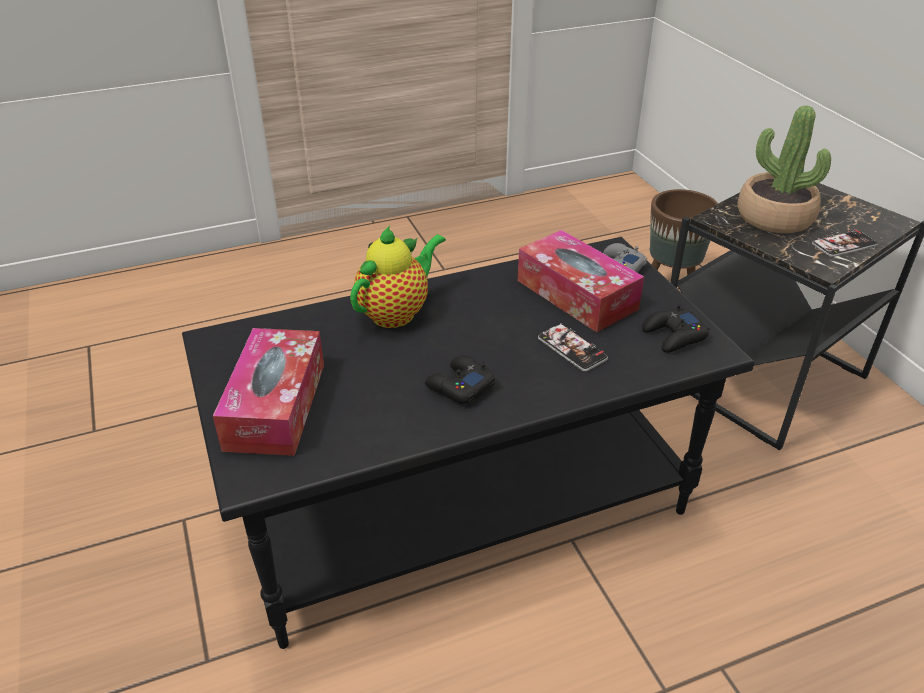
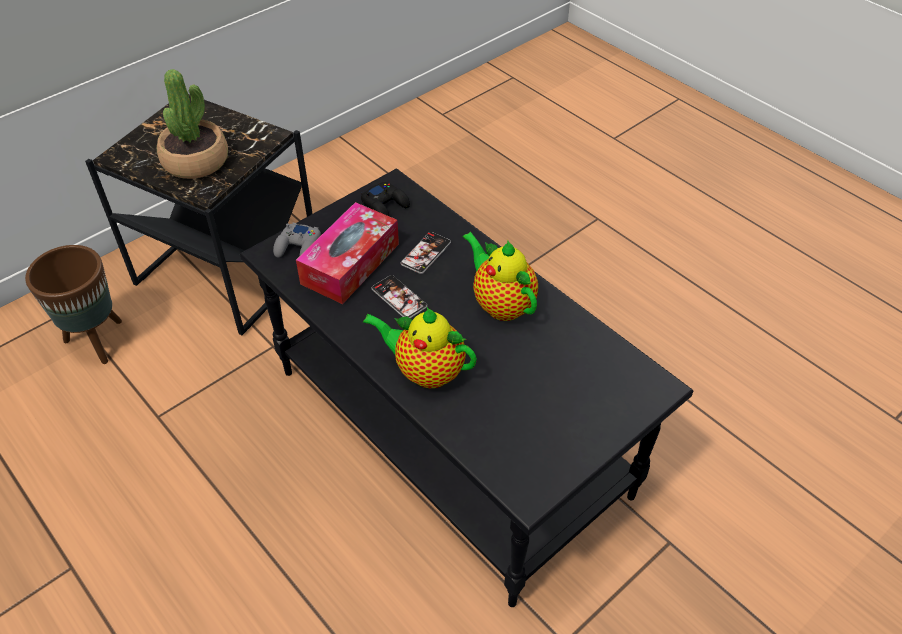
camera: 110 degrees left, 10 degrees up
tissue box [213,328,324,456] -> none
black game controller [425,355,495,404] -> teapot [463,232,538,321]
phone [812,229,878,257] -> phone moved to [372,275,427,318]

